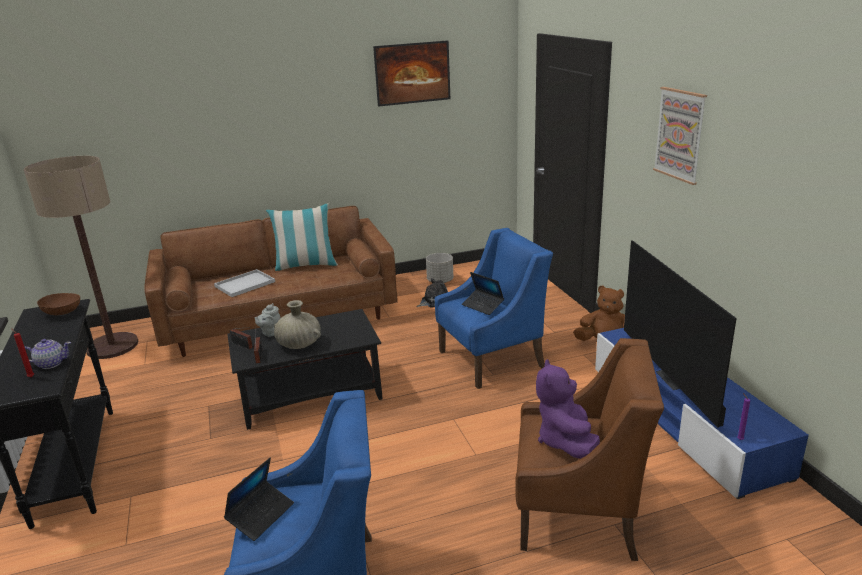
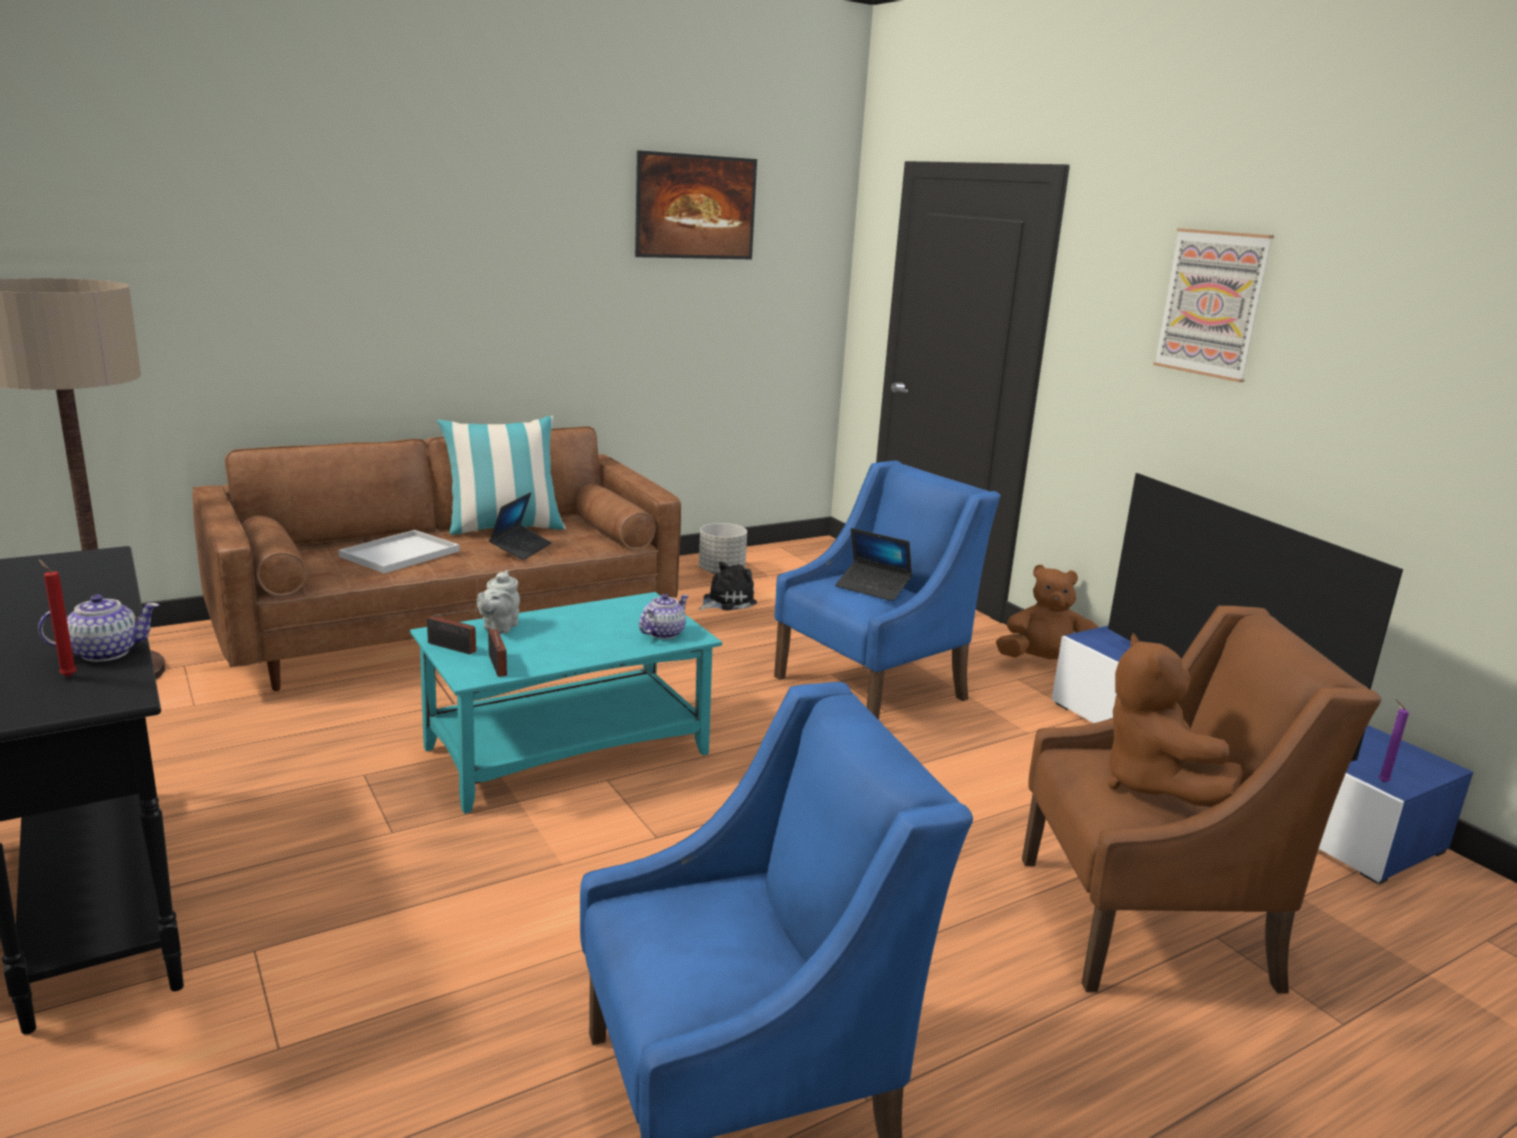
camera: 15 degrees left, 5 degrees down
brown bowl [37,293,80,315] -> none
laptop [224,457,294,541] -> laptop moved to [489,492,552,560]
black coffee table [227,309,383,430] -> turquoise coffee table [410,592,722,814]
beige vase [274,300,321,349] -> none
purple plush toy [536,359,600,459] -> brown plush toy [1107,633,1243,807]
none -> teapot [639,594,689,639]

